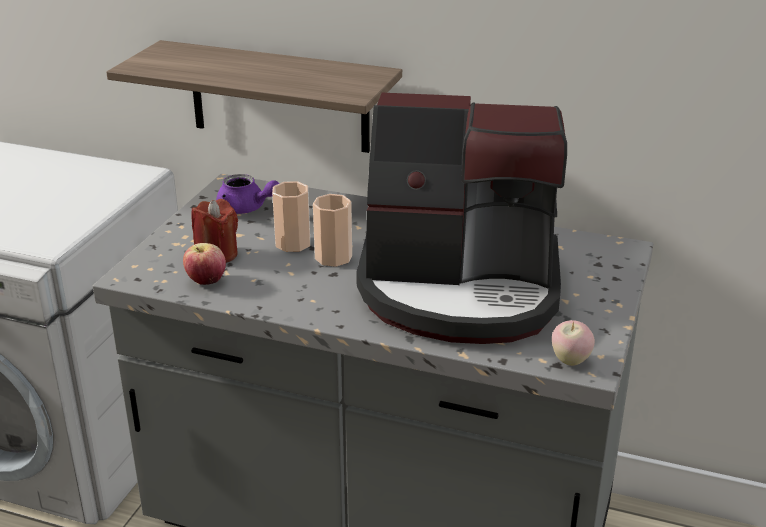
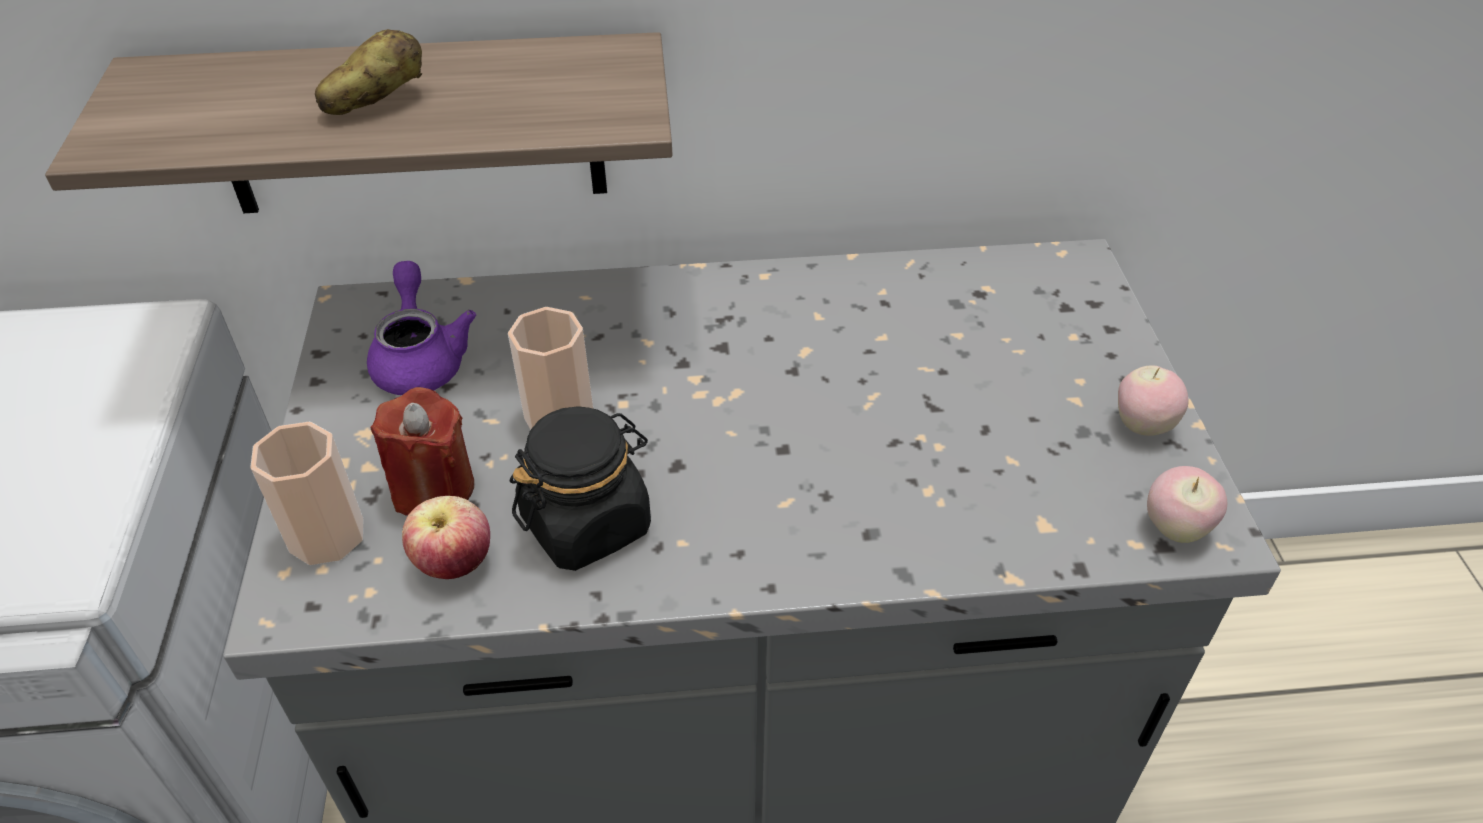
camera: 25 degrees left, 15 degrees up
purple teapot [216,174,279,214] -> purple teapot turned 105 degrees counterclockwise [367,261,476,395]
cup [313,194,352,267] -> cup moved to [250,422,363,565]
coffee machine [356,93,567,344] -> none
none -> potato [315,29,422,115]
none -> black jar [510,406,651,571]
none -> apple [1118,365,1188,436]

